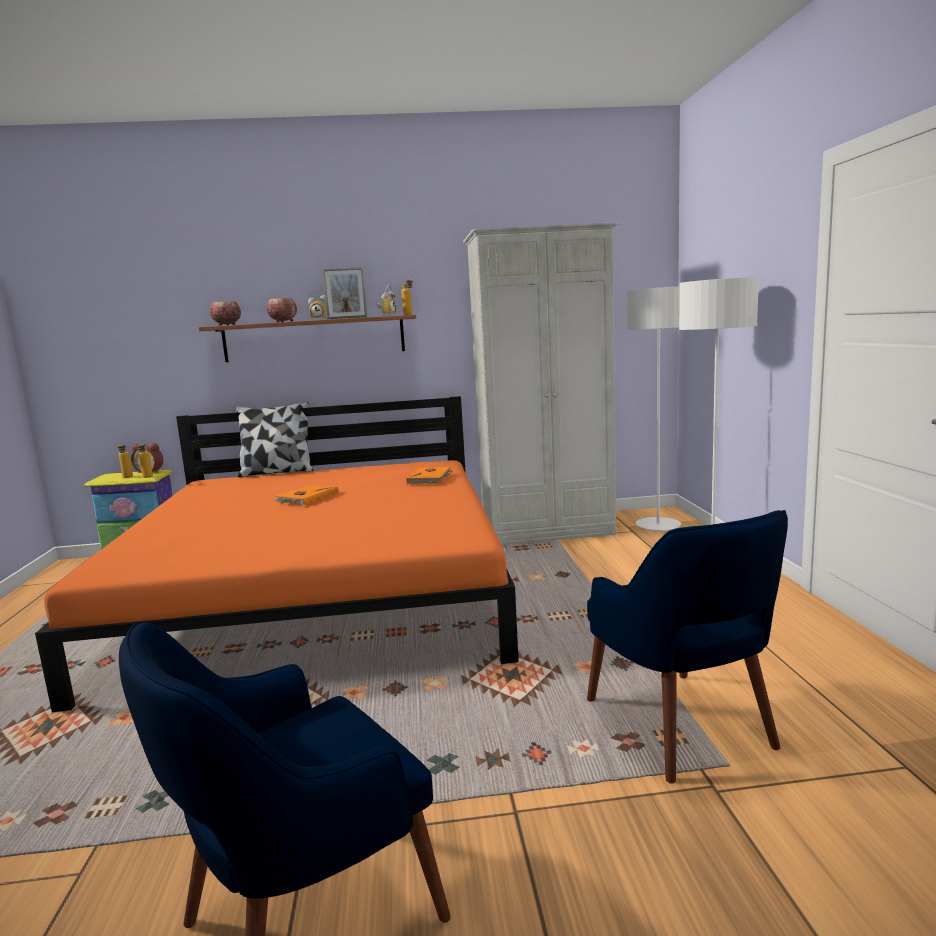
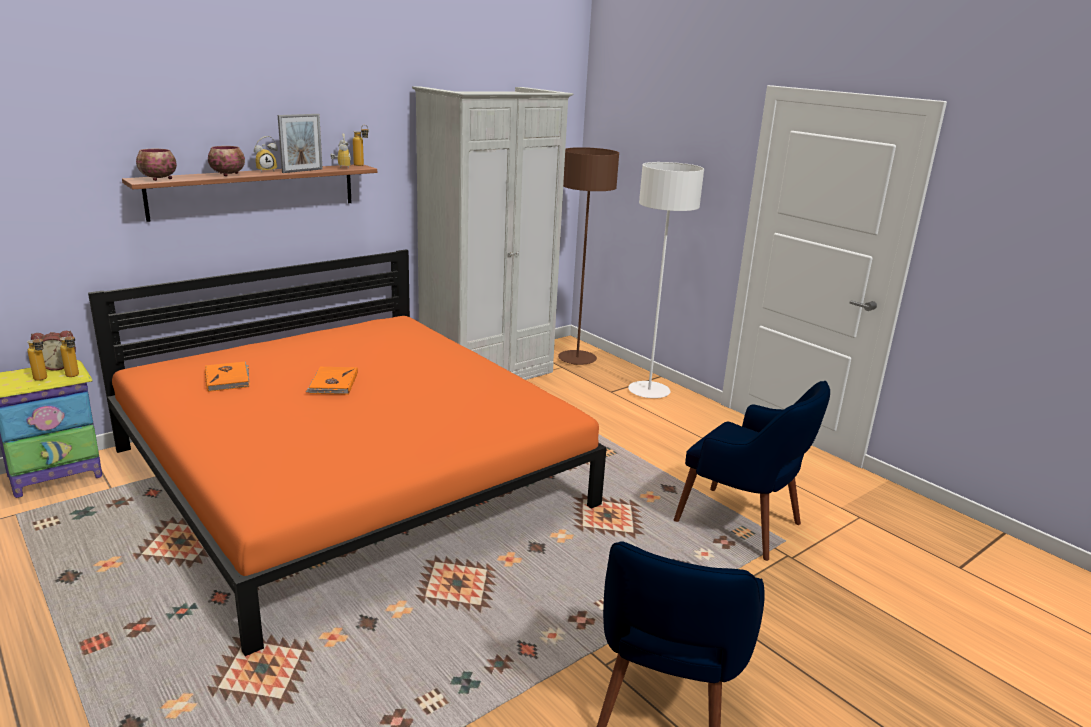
camera: 35 degrees left, 10 degrees up
pillow [236,402,313,478] -> none
orange book [406,467,452,484] -> orange book moved to [205,362,250,392]
white floor lamp [627,287,681,531] -> brown floor lamp [558,147,619,365]

